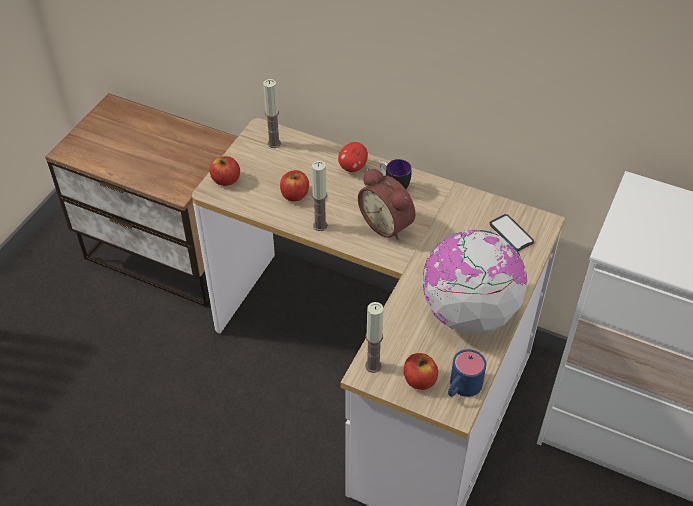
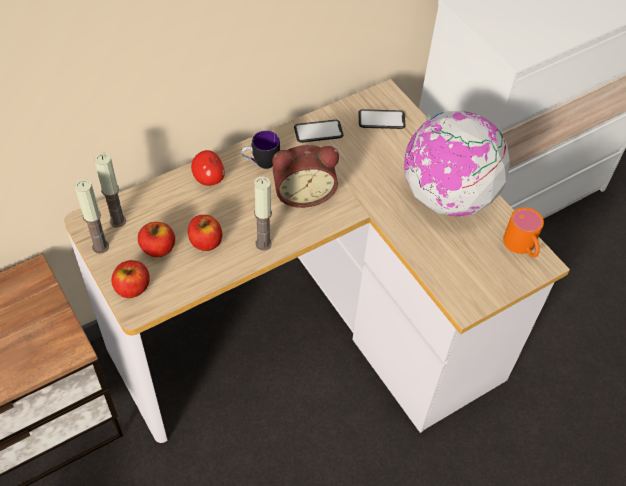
camera: 60 degrees left, 5 degrees up
candle [365,302,384,373] -> candle moved to [75,179,109,254]
apple [404,353,438,390] -> apple moved to [138,222,175,257]
blue mug [448,349,486,397] -> orange mug [503,207,544,258]
none -> phone [294,120,344,143]

